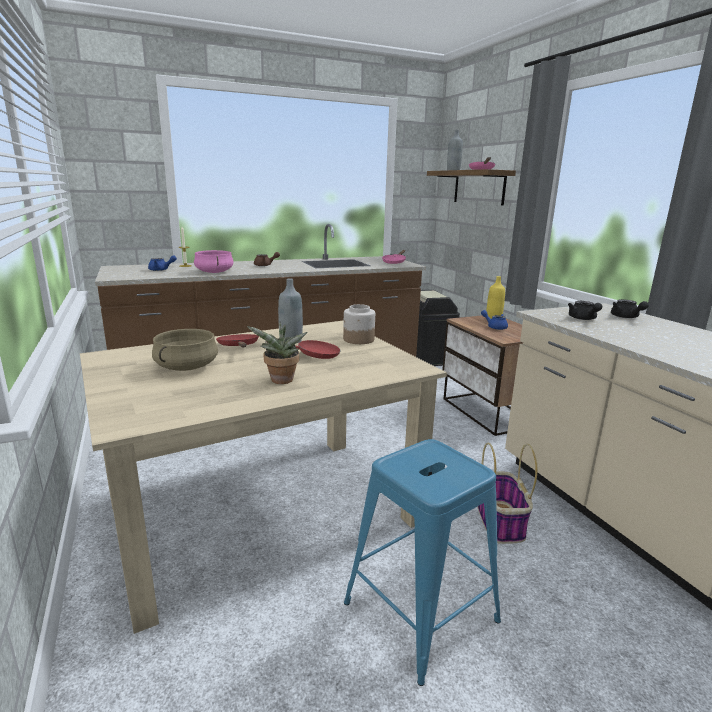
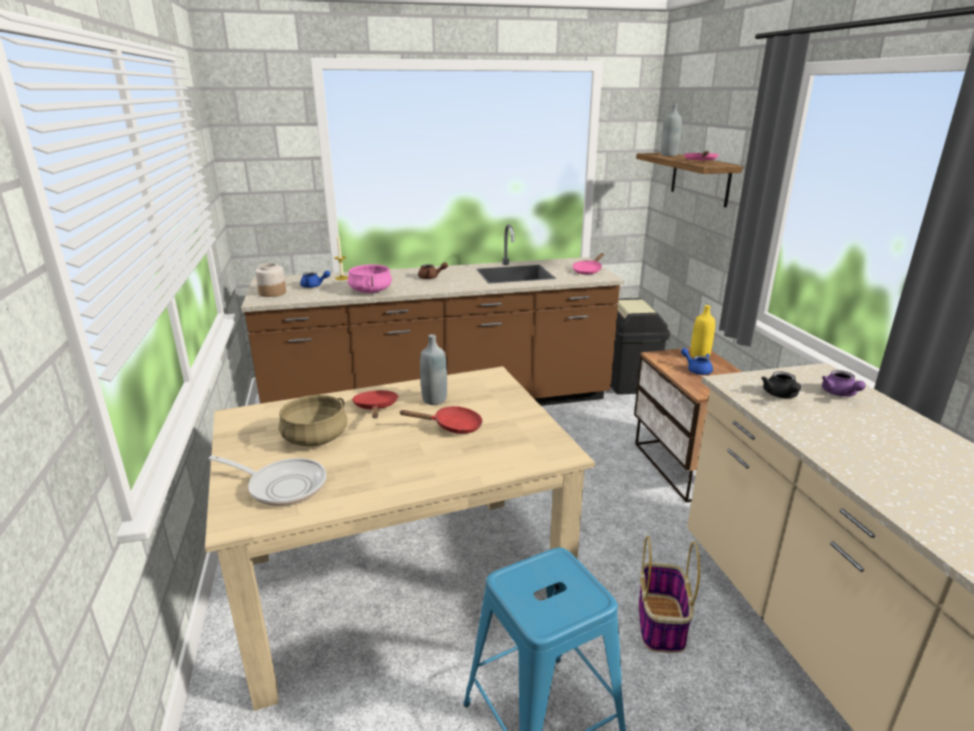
camera: 10 degrees right, 5 degrees up
potted plant [247,321,308,384] -> none
jar [343,304,375,344] -> jar moved to [255,263,286,297]
black teapot [611,299,649,318] -> purple teapot [822,370,866,397]
none -> frying pan [209,455,326,506]

